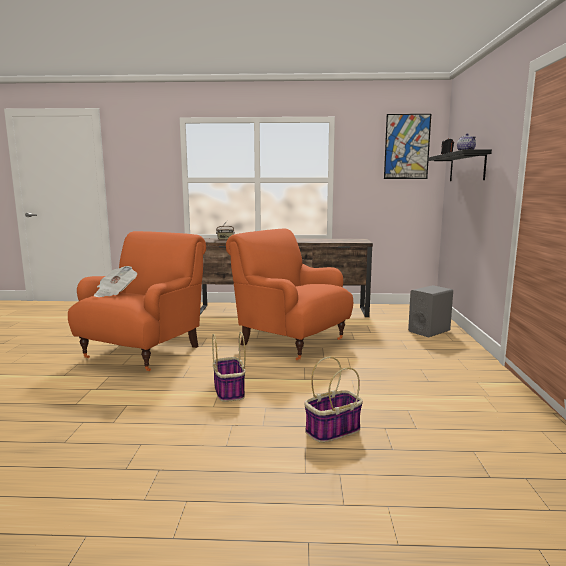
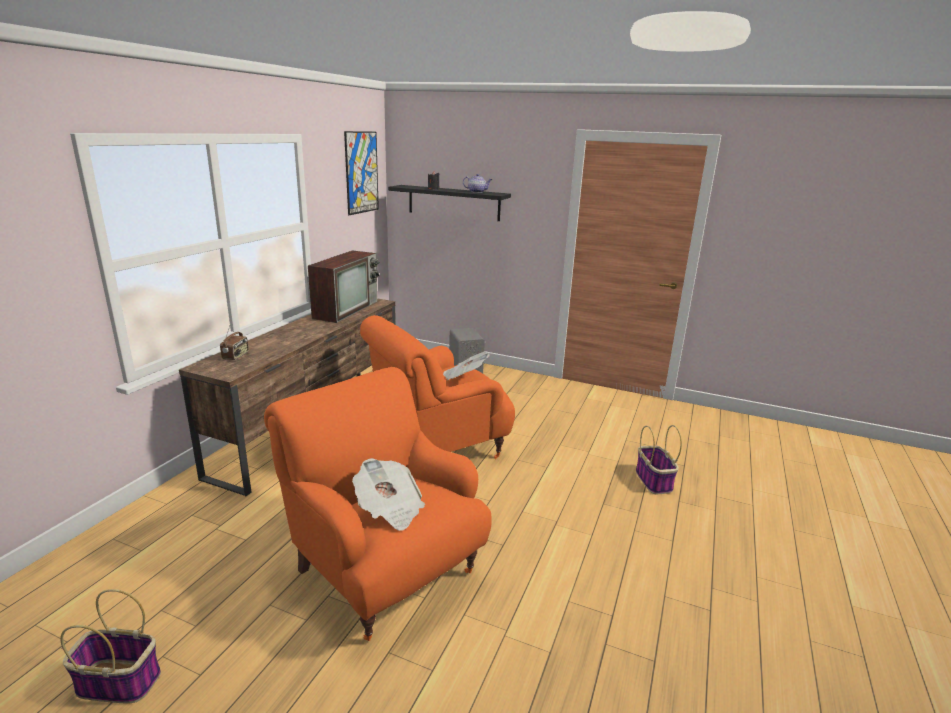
camera: 70 degrees left, 10 degrees up
basket [212,332,246,402] -> basket moved to [60,589,161,703]
none -> television [308,250,380,323]
none -> newspaper [443,352,489,380]

